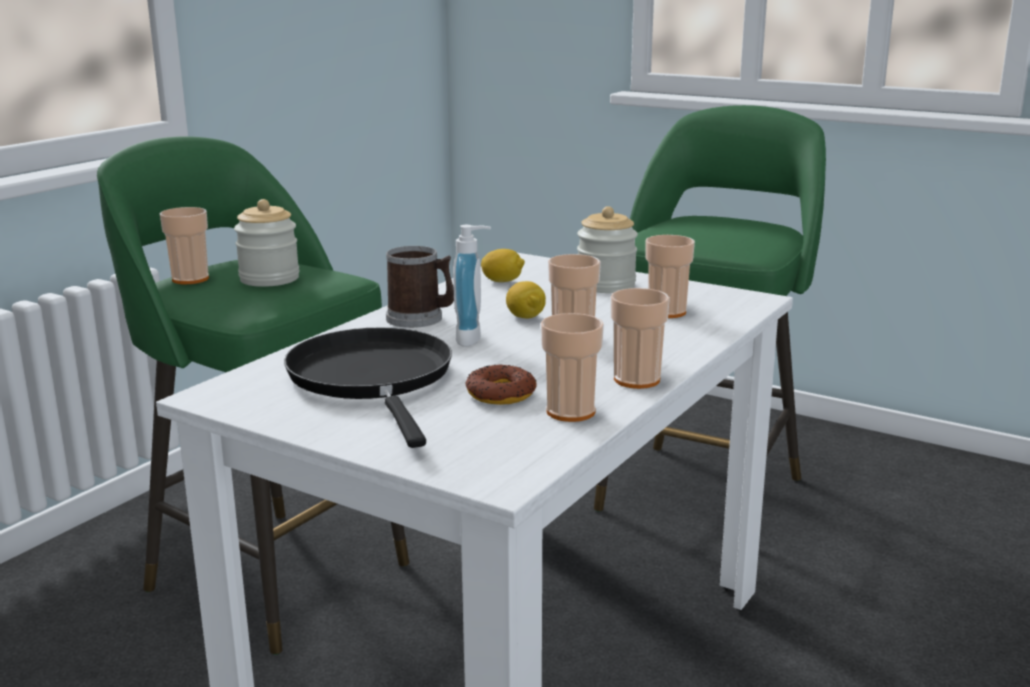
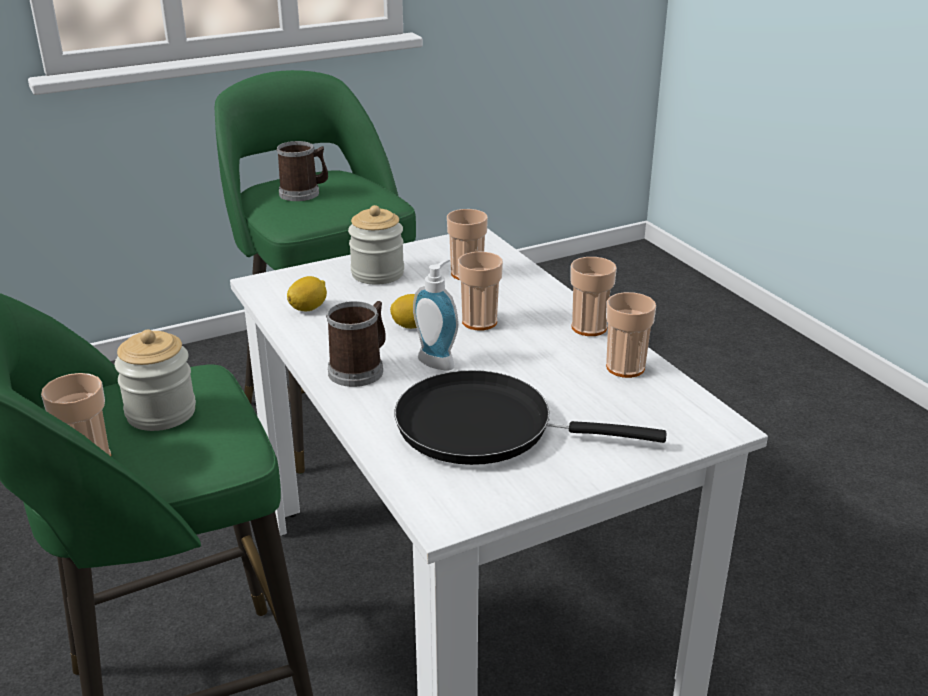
camera: 60 degrees left, 10 degrees up
donut [466,364,537,405] -> none
none -> mug [276,141,328,201]

